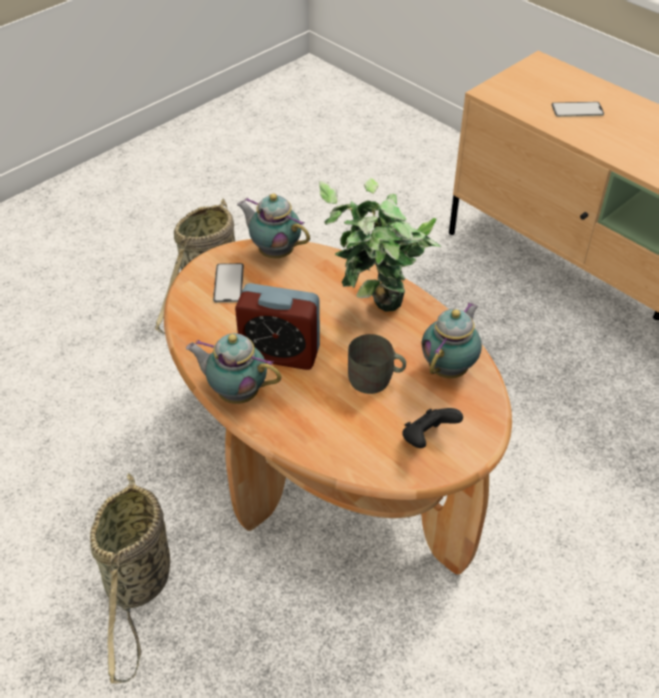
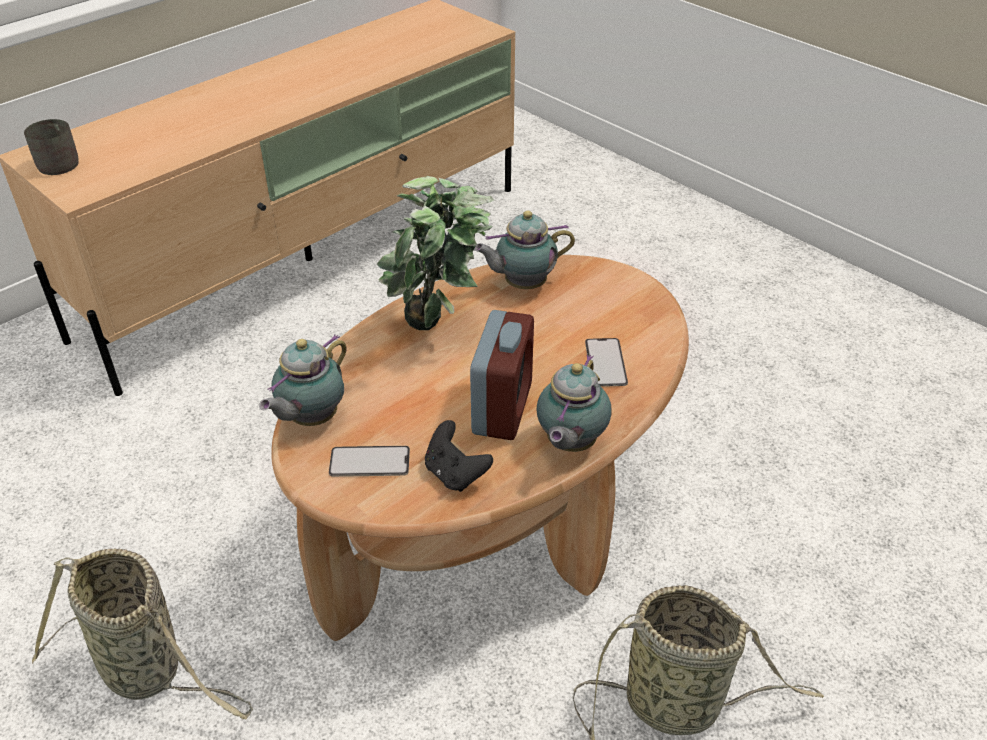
camera: 90 degrees left, 5 degrees down
grey mug [348,334,406,394] -> grey mug moved to [24,119,79,175]
black game controller [402,408,463,448] -> black game controller moved to [425,420,493,492]
teapot [422,302,482,378] -> teapot turned 45 degrees counterclockwise [474,211,575,289]
phone [552,102,604,117] -> phone moved to [585,338,628,387]

